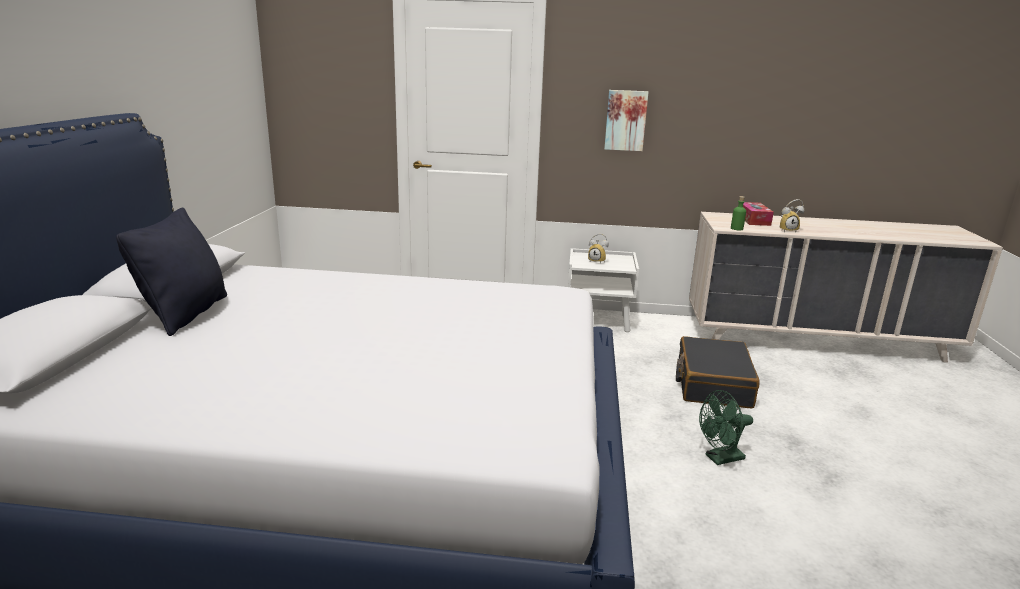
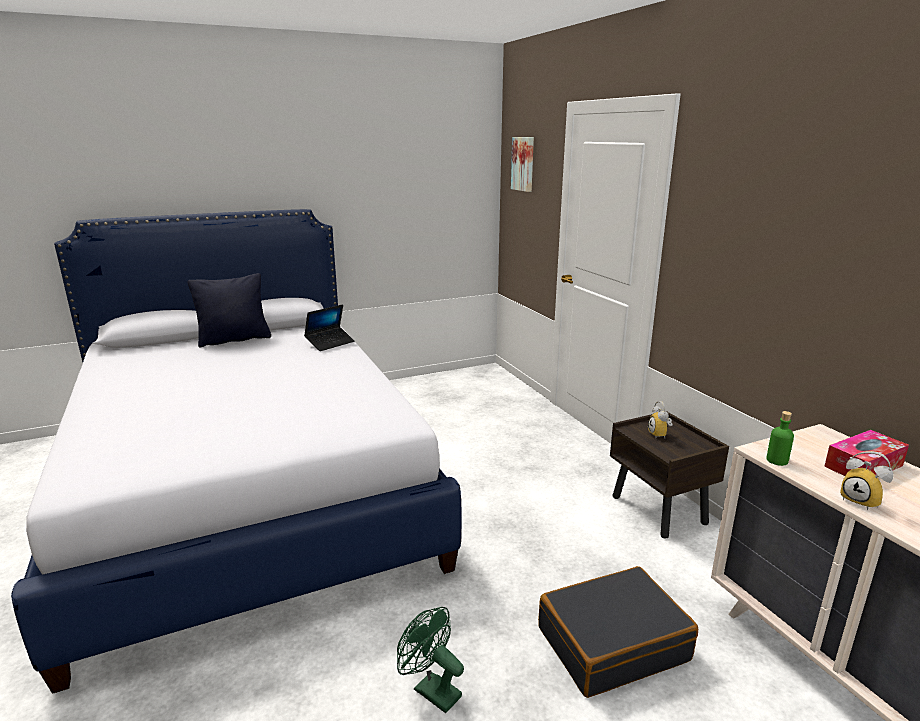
camera: 60 degrees right, 0 degrees up
white nightstand [568,248,639,332] -> brown nightstand [610,411,729,539]
picture [604,90,649,151] -> picture moved to [511,137,534,192]
none -> laptop [304,304,355,351]

